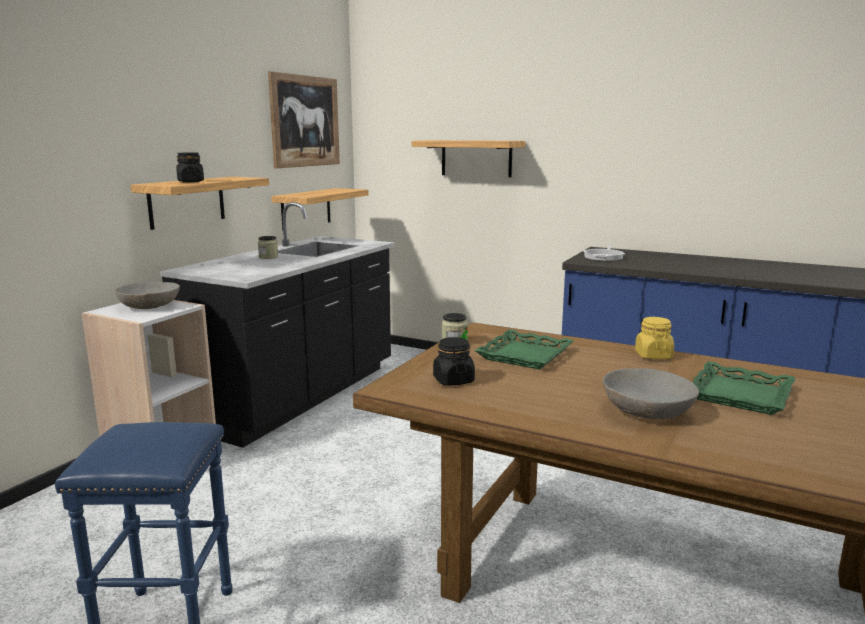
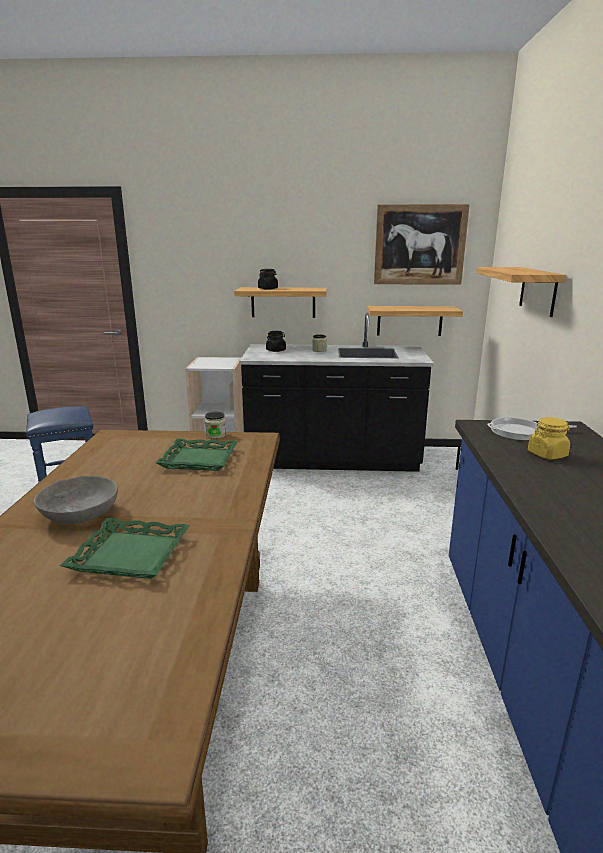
camera: 65 degrees right, 5 degrees up
grey bowl [115,282,180,309] -> none
black jar [433,337,475,386] -> black jar moved to [266,331,286,352]
yellow jar [635,317,674,359] -> yellow jar moved to [528,417,570,460]

